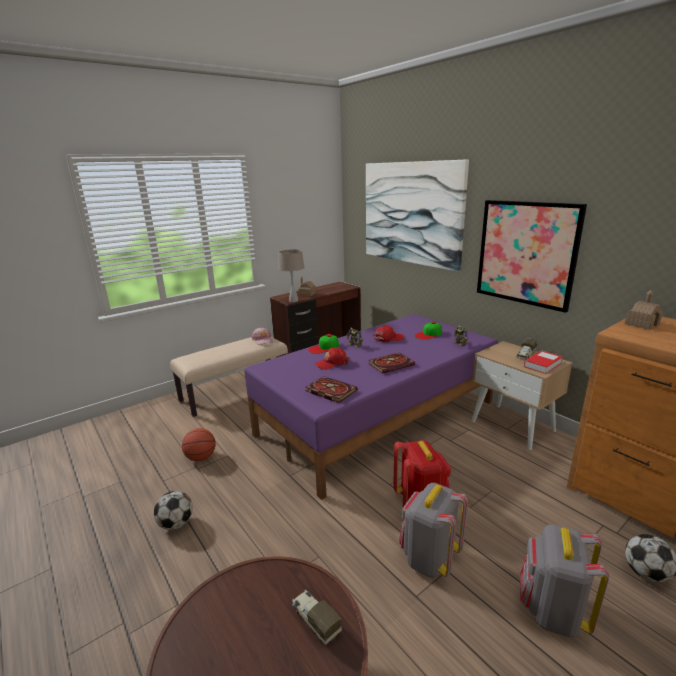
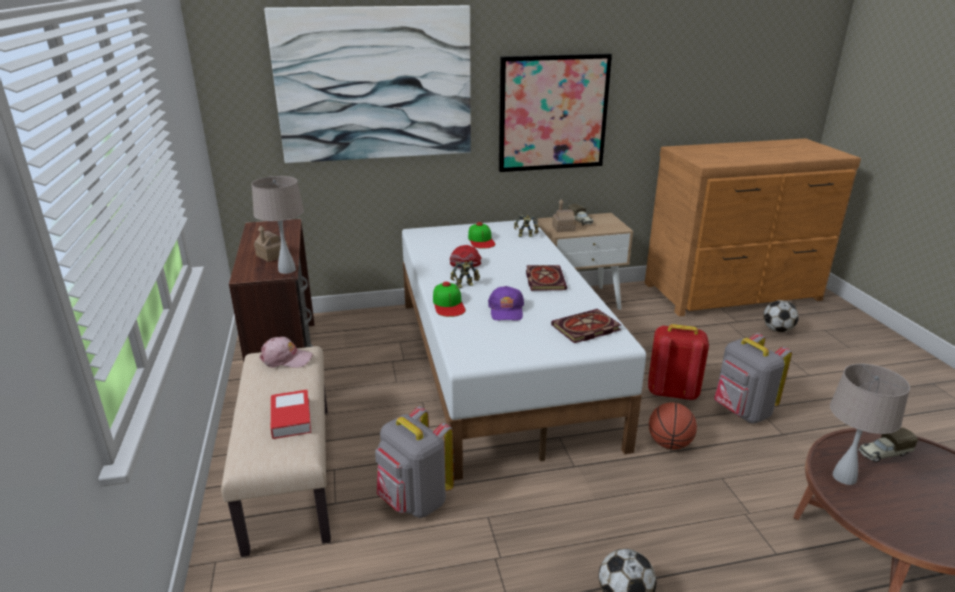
camera: 65 degrees left, 5 degrees up
basketball [182,428,216,461] -> basketball moved to [649,402,697,450]
purple bed [245,314,498,500] -> white bed [402,220,646,480]
red cap [315,347,349,370] -> purple cap [488,286,524,321]
grey backpack [520,524,609,637] -> grey backpack moved to [375,406,454,518]
book [524,350,563,374] -> book moved to [271,390,311,439]
toy house [624,290,663,330] -> toy house moved to [552,199,576,232]
none -> beige table lamp [830,364,910,485]

